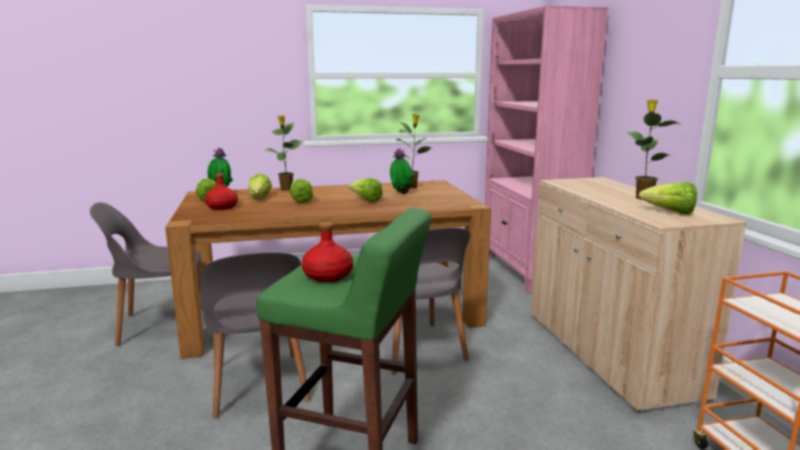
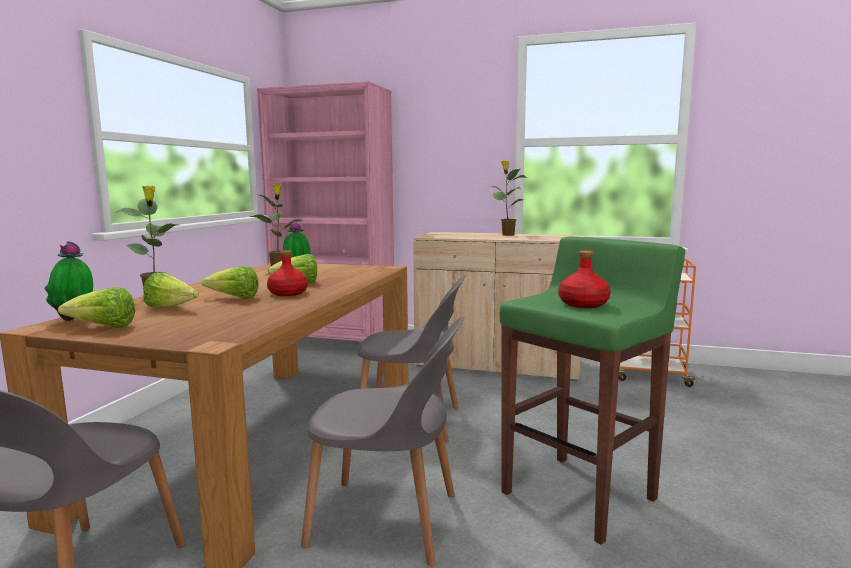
camera: 60 degrees left, 5 degrees down
red bottle [205,173,238,210] -> red bottle moved to [267,250,308,296]
lettuce [638,182,697,214] -> none

